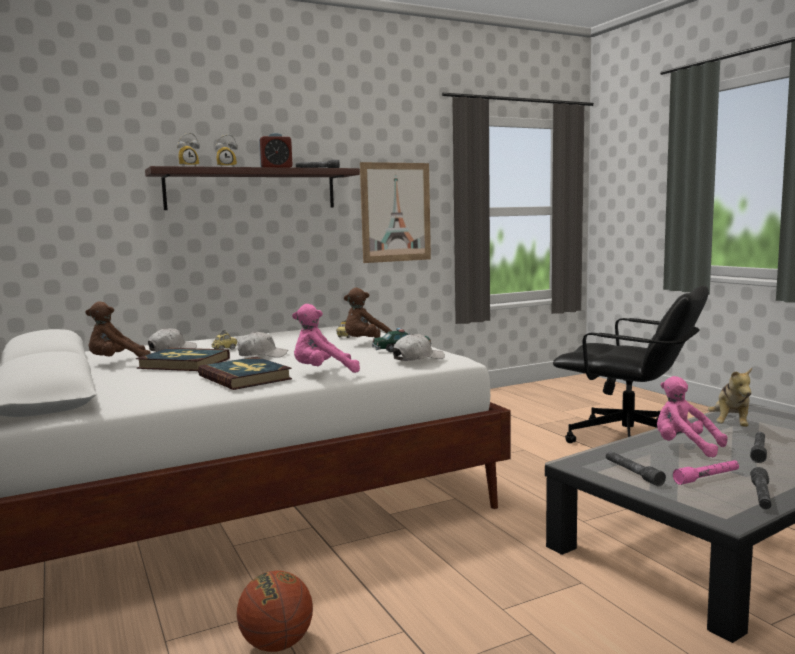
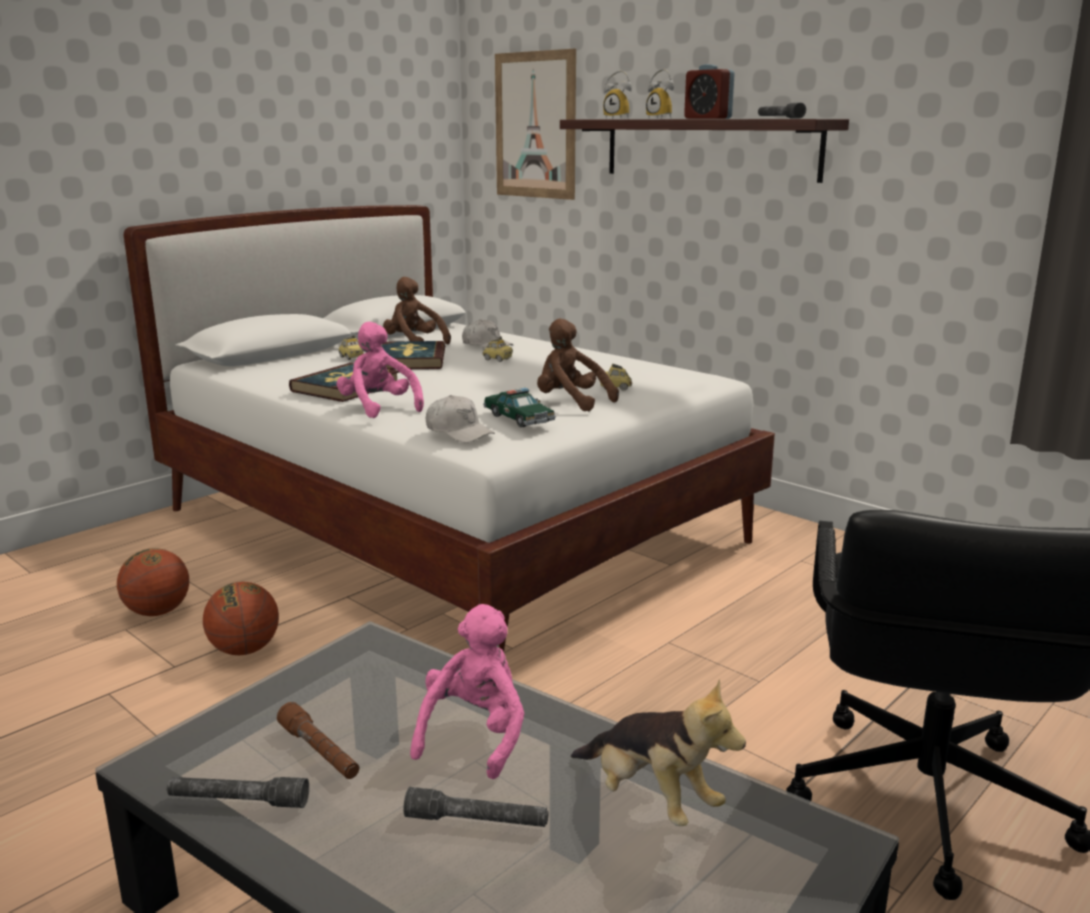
camera: 70 degrees right, 10 degrees up
white cap [237,331,288,358] -> none
picture [360,162,431,263] -> picture moved to [495,49,576,200]
grey flashlight [606,451,666,487] -> none
pink flashlight [673,460,739,485] -> brown flashlight [277,702,359,779]
plush toy [708,368,752,427] -> plush toy turned 135 degrees counterclockwise [571,679,746,826]
none -> basketball [203,582,279,655]
none -> toy car [339,335,364,360]

